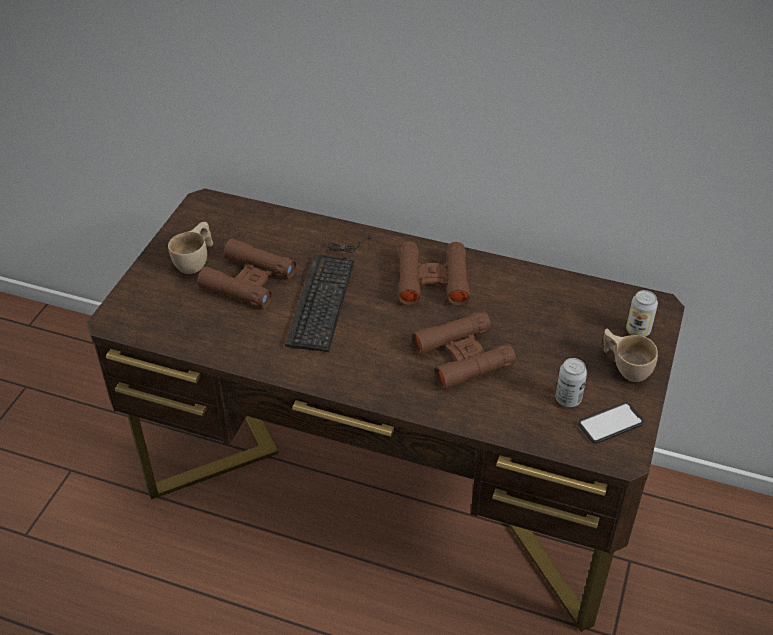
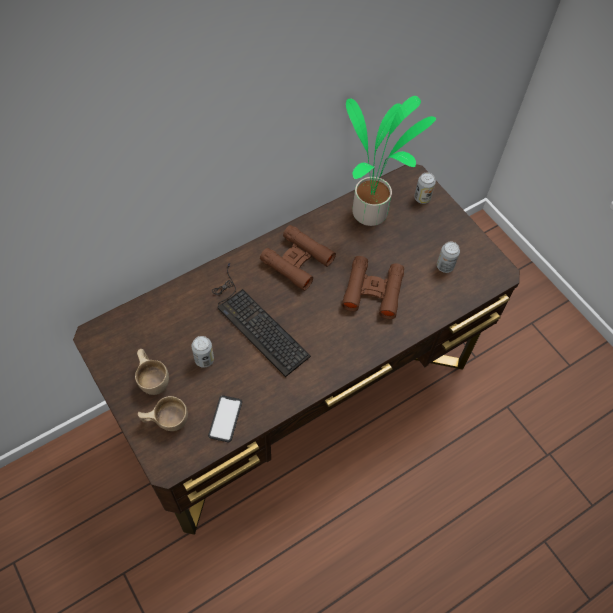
camera: 55 degrees left, 15 degrees up
brown binoculars [197,238,296,309] -> can [192,336,214,368]
phone [578,402,644,444] -> phone moved to [208,395,242,442]
beige cup [603,328,658,382] -> beige cup moved to [138,396,188,431]
none -> potted plant [346,96,436,226]

